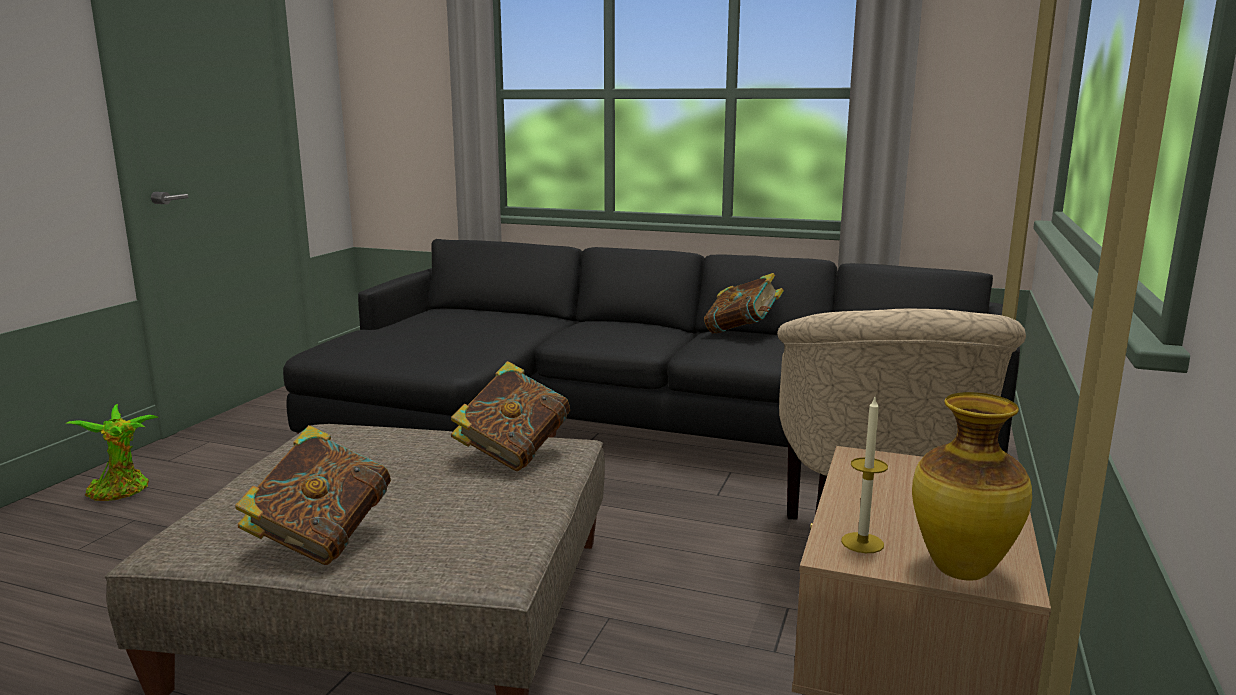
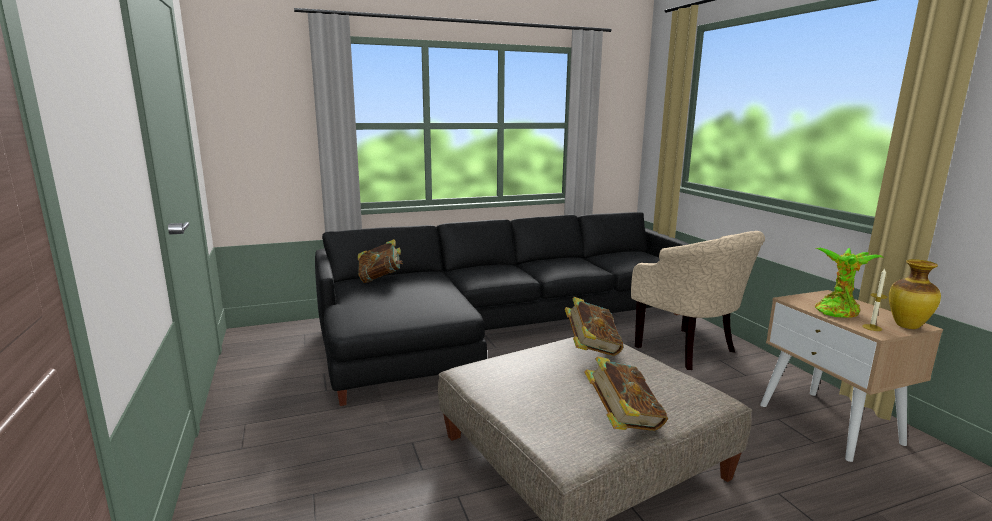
camera: 40 degrees left, 0 degrees up
potted plant [67,404,158,501] -> potted plant moved to [815,248,883,318]
book [704,273,784,334] -> book moved to [358,239,403,283]

